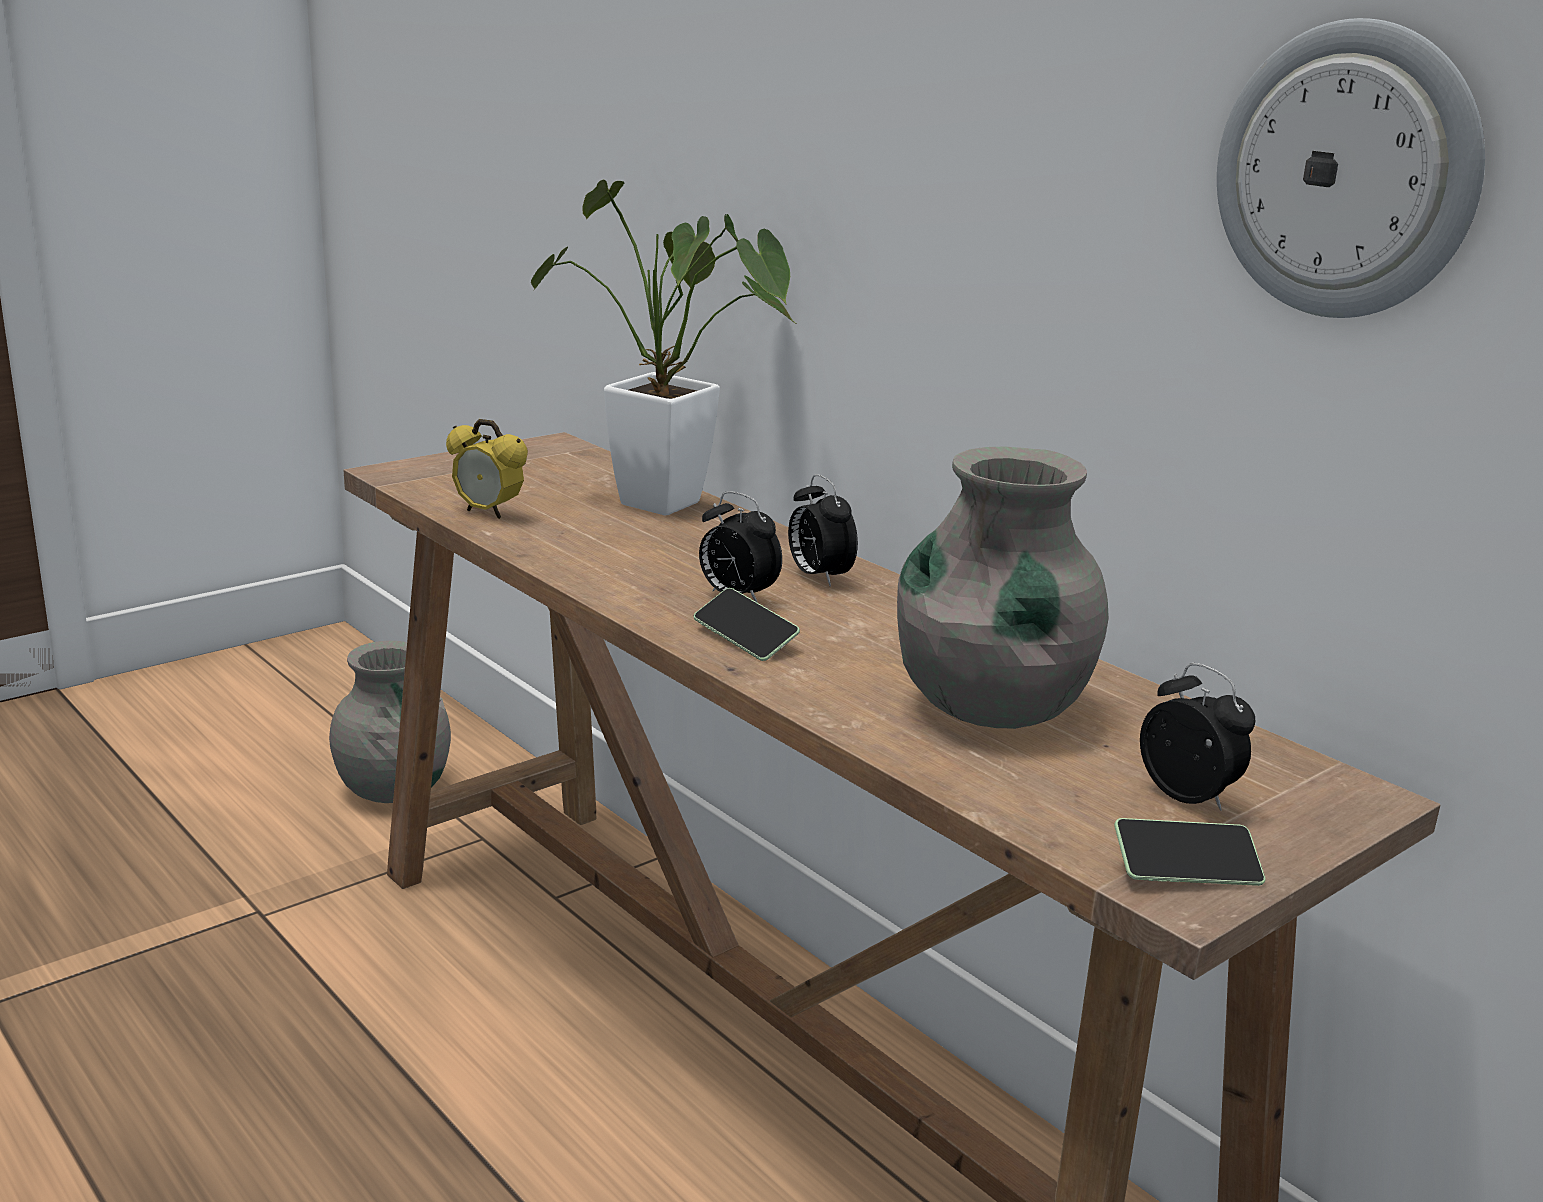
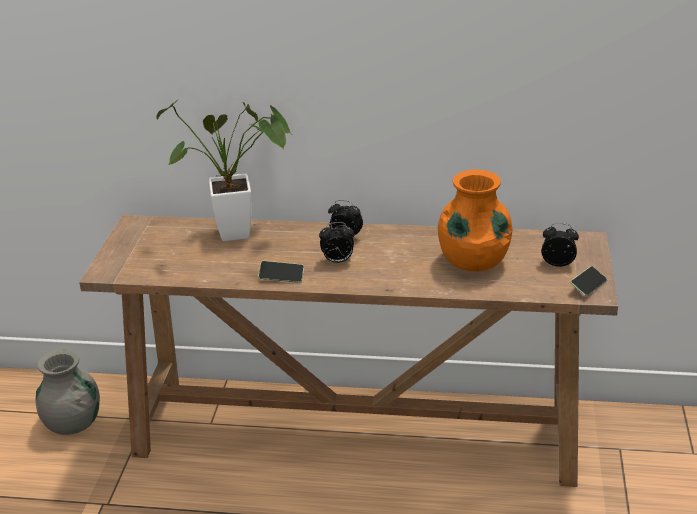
camera: 40 degrees left, 10 degrees up
alarm clock [446,419,528,519] -> none
phone [694,588,800,661] -> phone moved to [258,261,304,283]
grey vase [897,446,1108,729] -> orange vase [438,169,512,272]
wall clock [1217,18,1485,318] -> none

